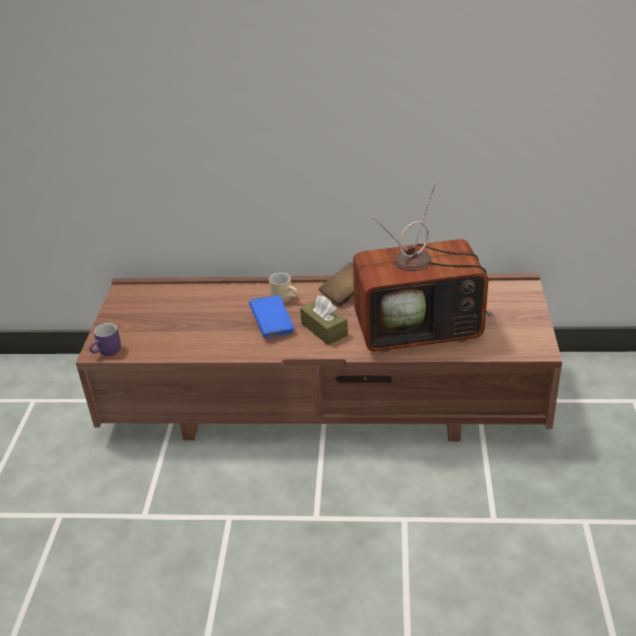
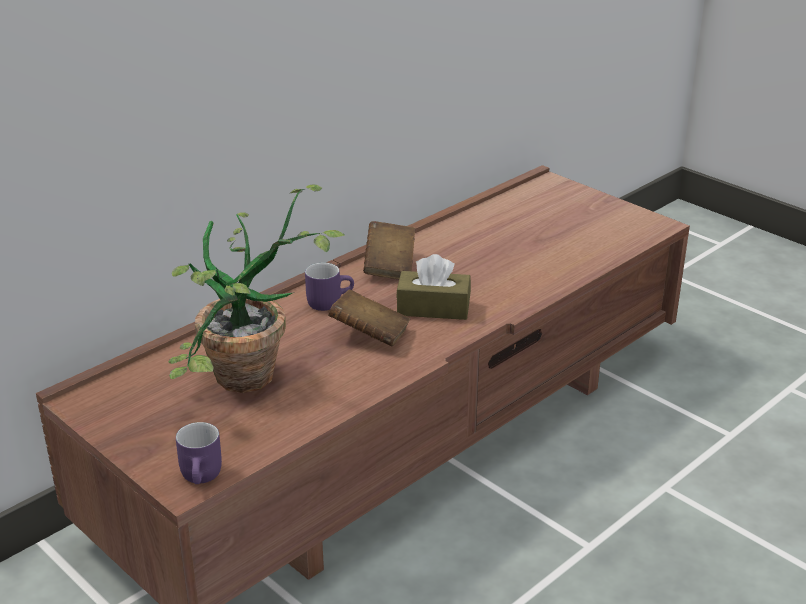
camera: 50 degrees left, 5 degrees down
blue book [249,295,295,338] -> brown book [328,289,411,347]
beige mug [269,272,298,303] -> purple mug [305,263,354,311]
television [353,182,494,353] -> none
none -> potted plant [169,184,346,393]

